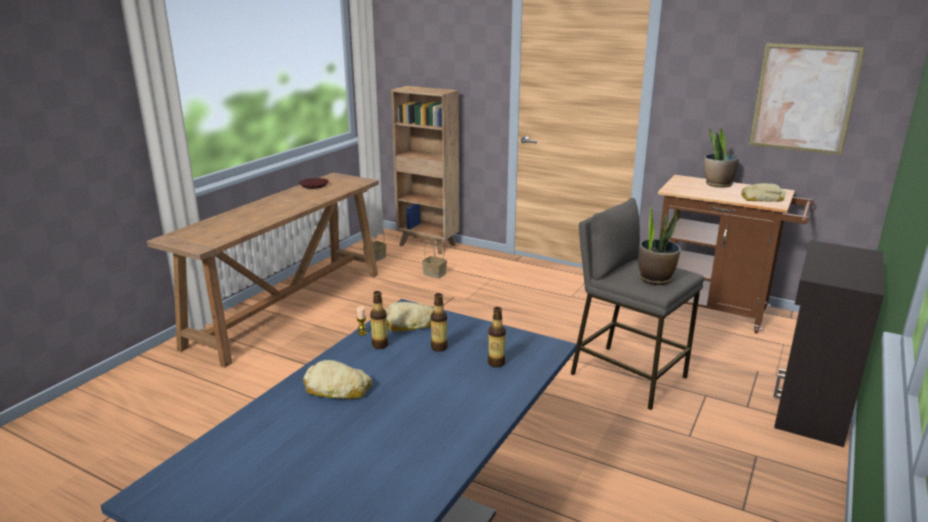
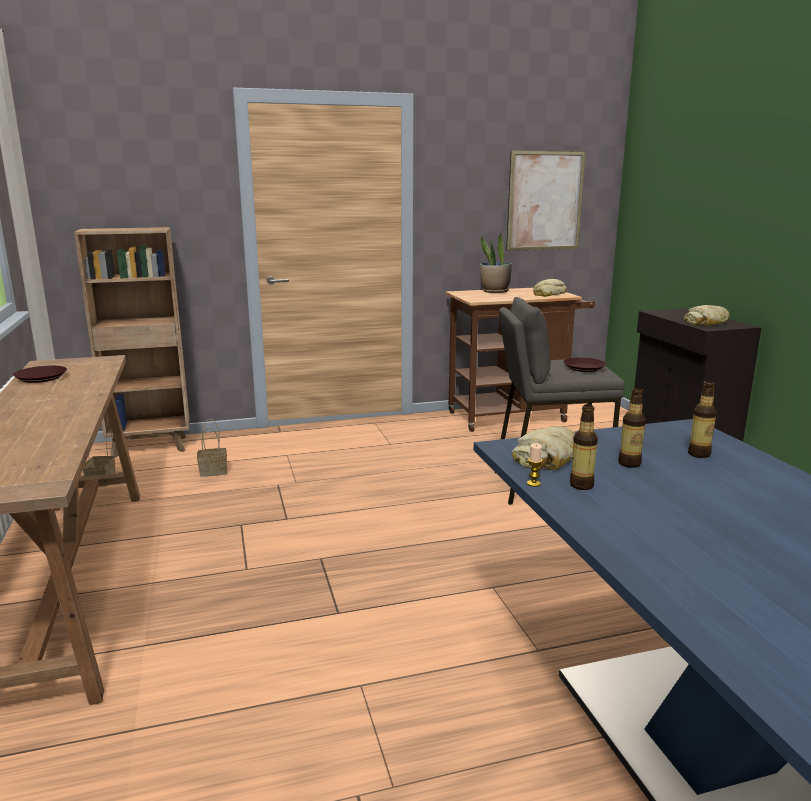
camera: 45 degrees left, 5 degrees down
bread [303,360,372,399] -> bread moved to [684,305,729,326]
potted plant [638,204,681,285] -> brown plate [563,358,606,372]

